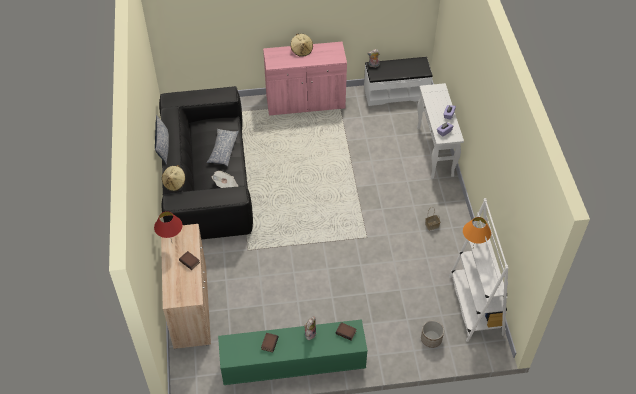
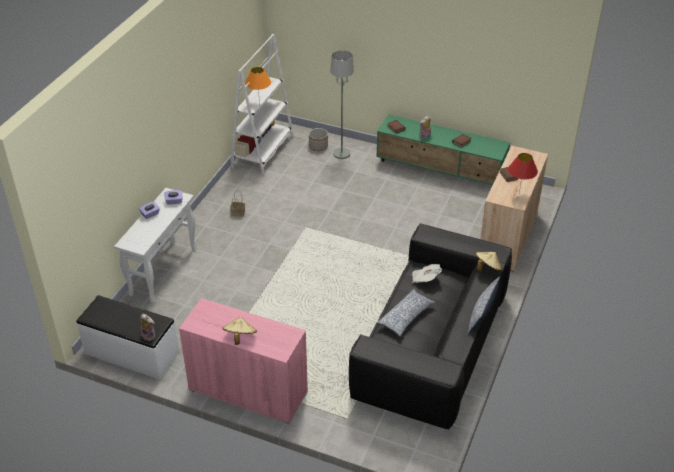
camera: 150 degrees left, 10 degrees down
none -> grey floor lamp [330,50,354,159]

